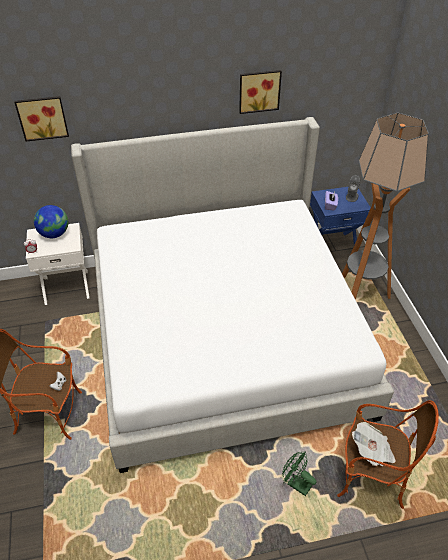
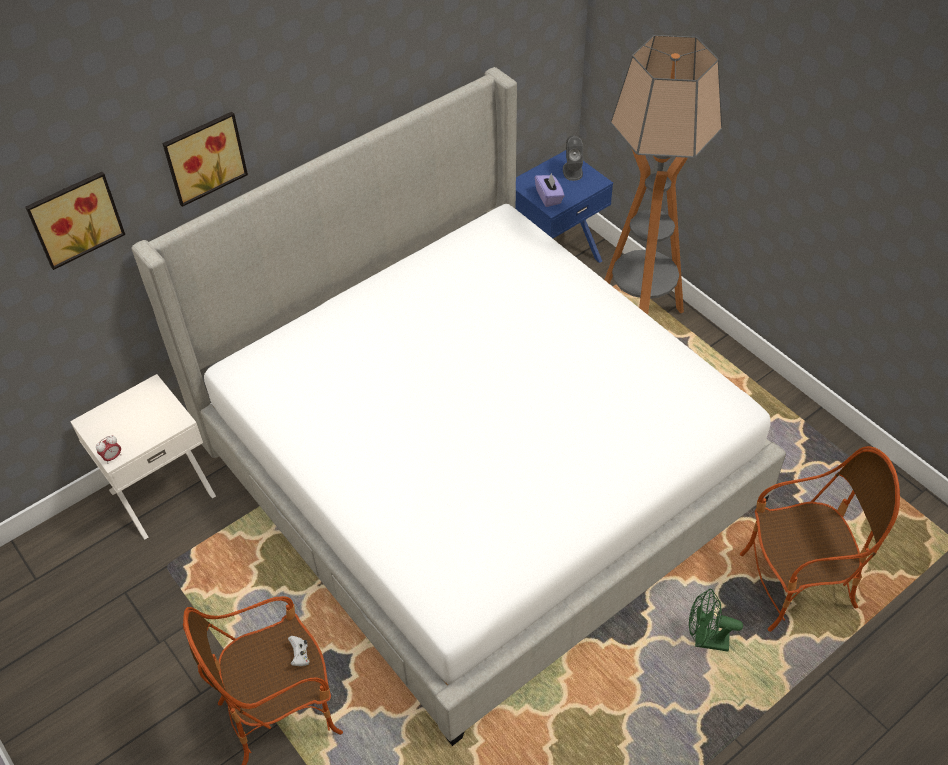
camera: 25 degrees left, 5 degrees up
globe [34,205,68,238] -> none
picture [239,70,282,114] -> picture moved to [162,112,248,207]
newspaper [352,422,396,466] -> none

